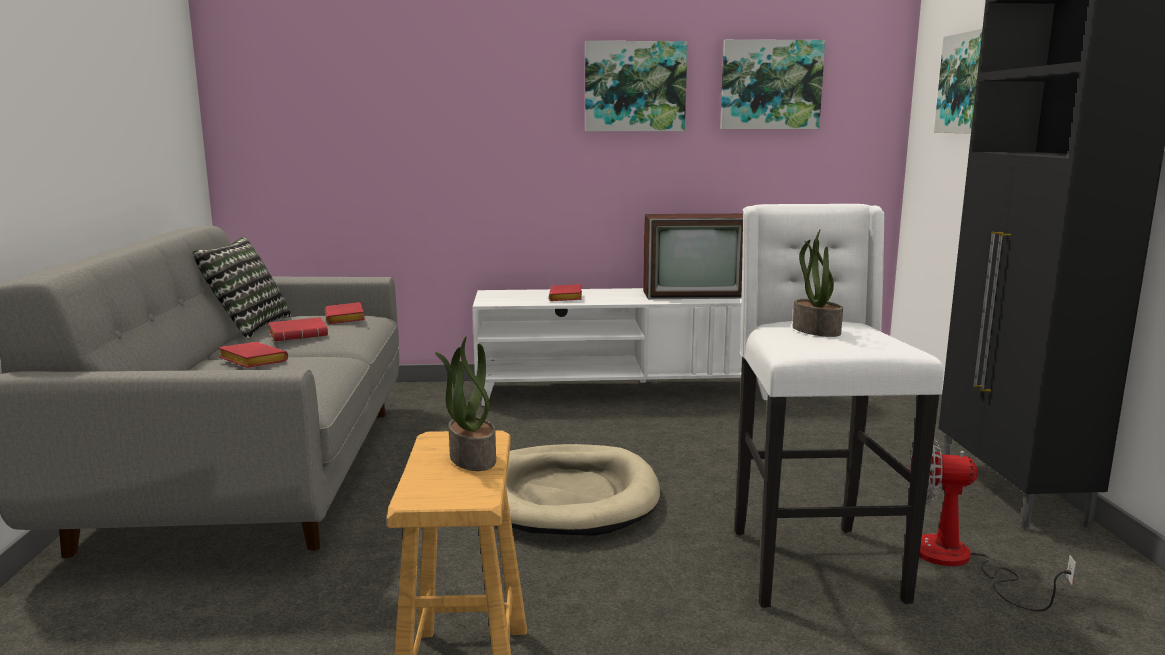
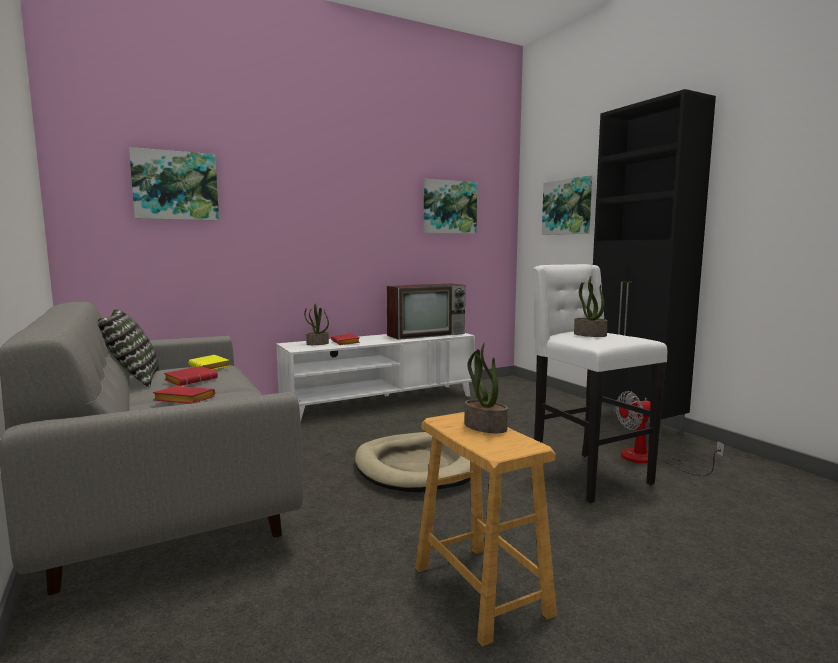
camera: 25 degrees left, 5 degrees down
red book [325,302,365,324] -> yellow book [188,355,230,370]
picture [585,41,687,131] -> picture moved to [129,147,219,221]
none -> potted plant [304,303,329,345]

